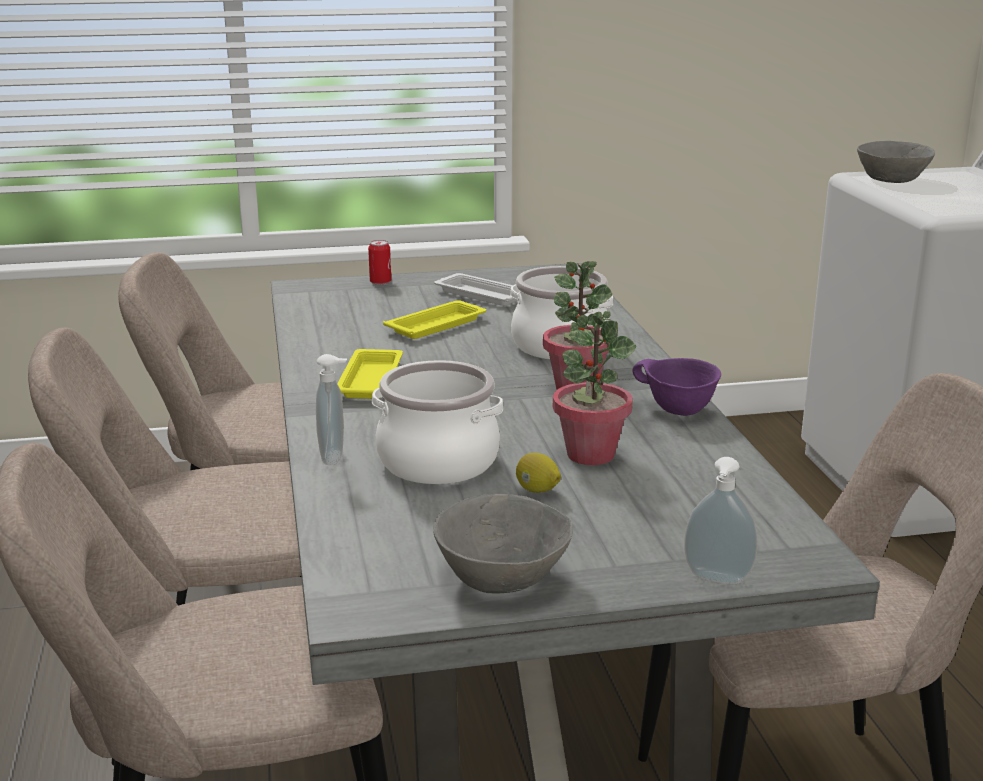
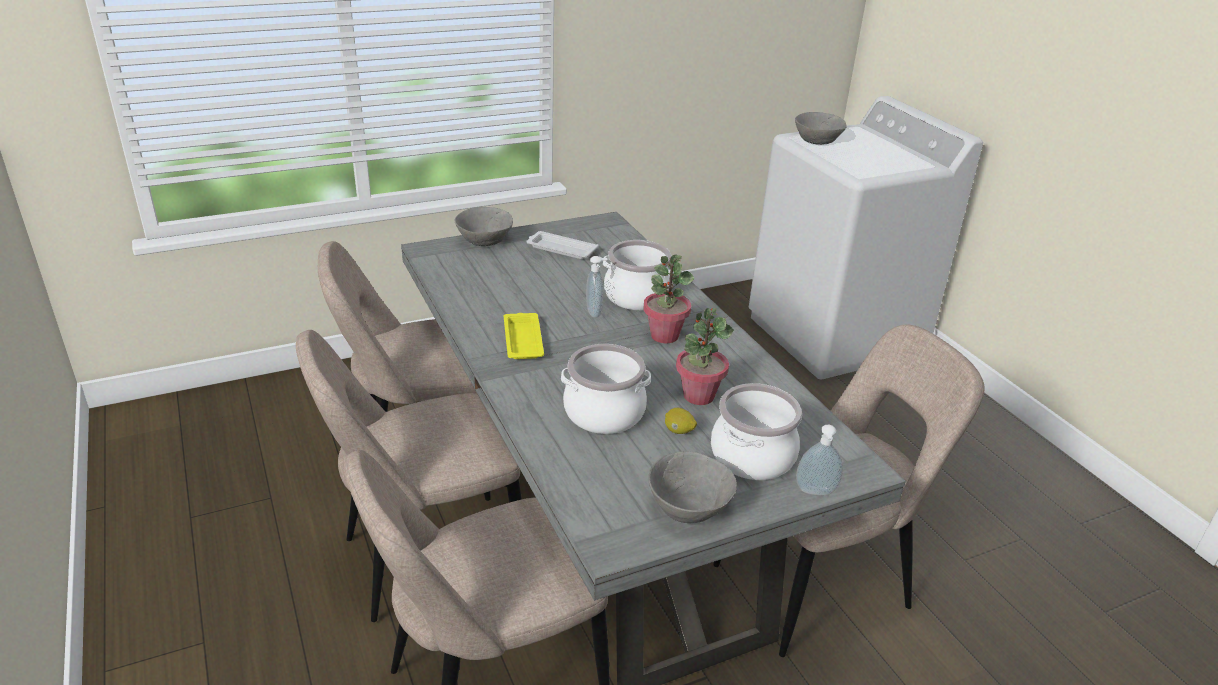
camera: 15 degrees left, 10 degrees up
soap dispenser [316,354,347,465] -> soap dispenser moved to [586,256,607,318]
can [368,240,391,285] -> grey bowl [454,207,513,246]
yellow tray [383,300,486,339] -> none
purple bowl [632,358,721,416] -> none
none -> cooking pot [711,383,802,480]

